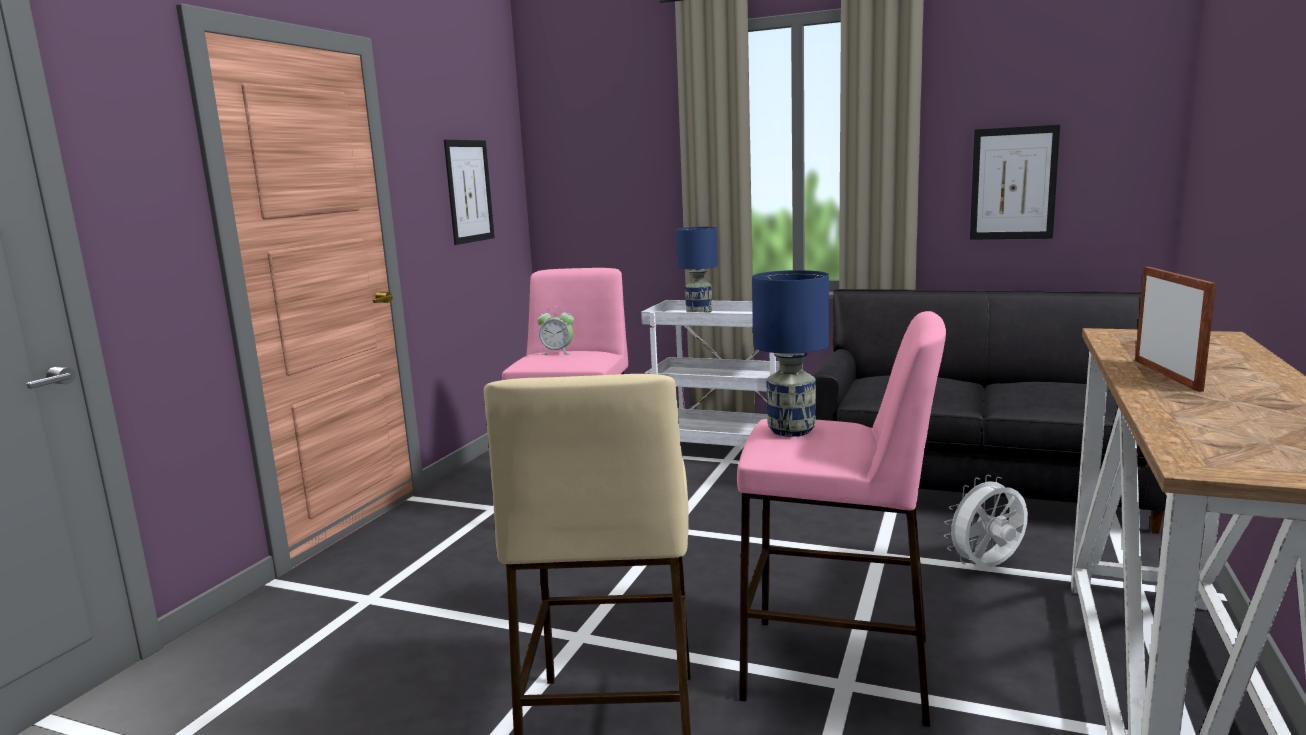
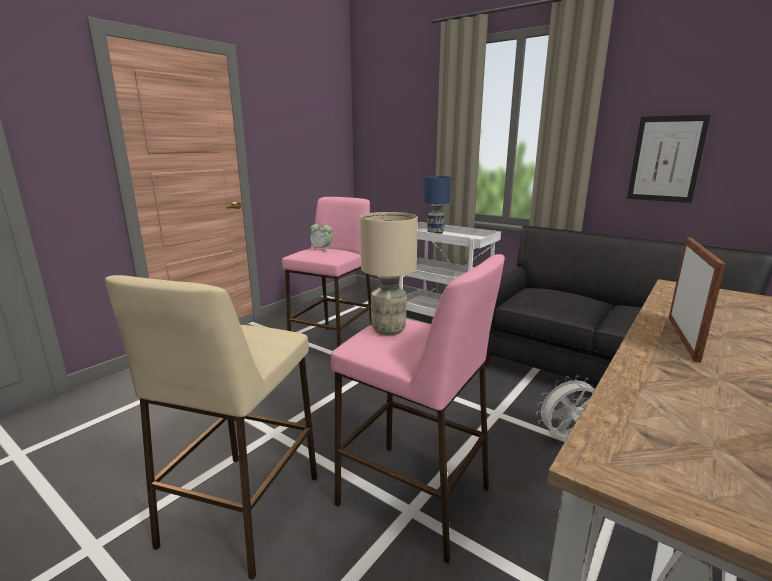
camera: 15 degrees right, 5 degrees up
picture [444,140,495,245] -> none
blue table lamp [752,270,829,437] -> beige table lamp [360,212,418,336]

